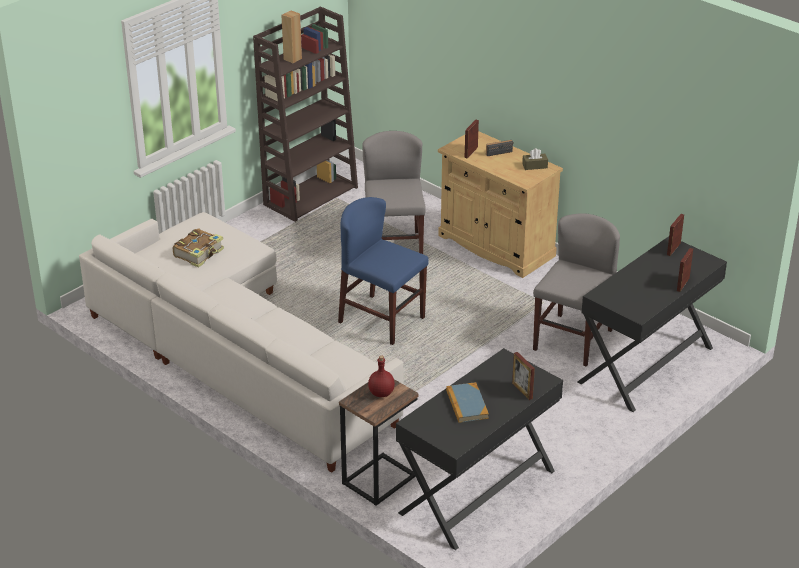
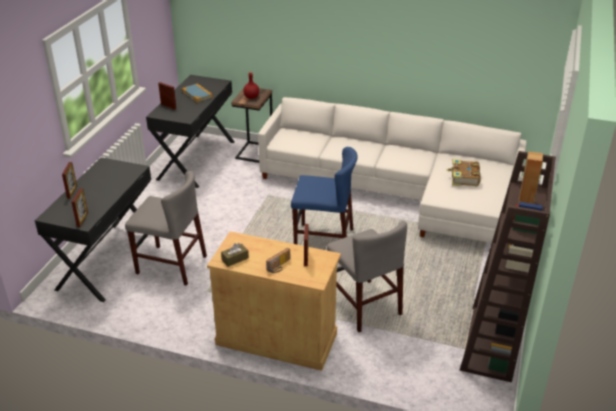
camera: 155 degrees right, 0 degrees up
grey chair [533,213,620,367] -> grey chair turned 75 degrees counterclockwise [125,171,207,286]

